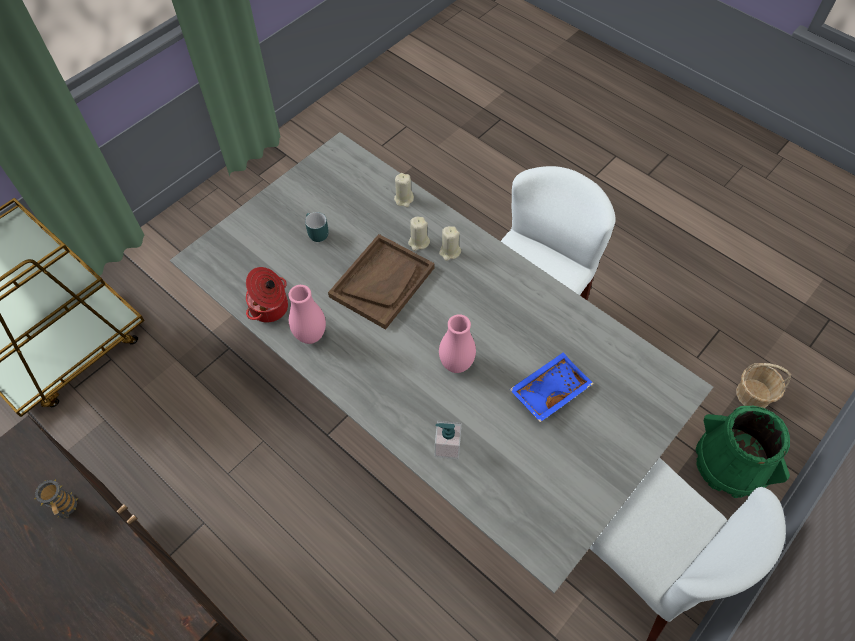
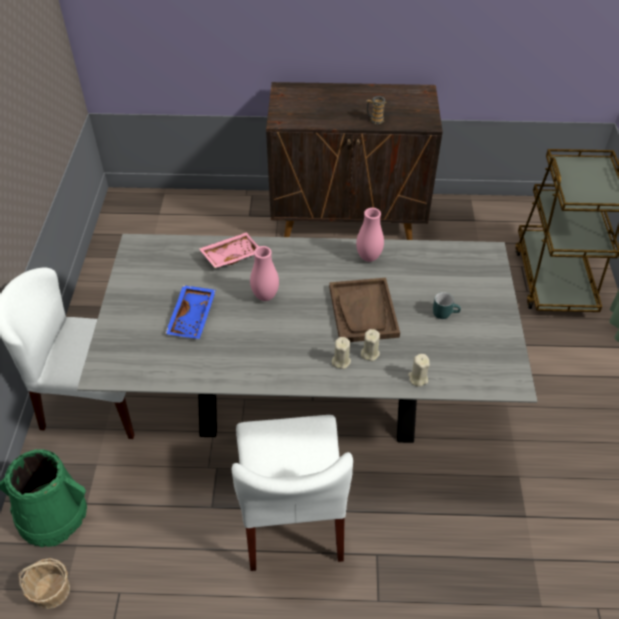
camera: 140 degrees right, 10 degrees down
cooking pot [246,267,288,323] -> none
soap dispenser [435,421,462,459] -> pink tray [199,232,259,268]

